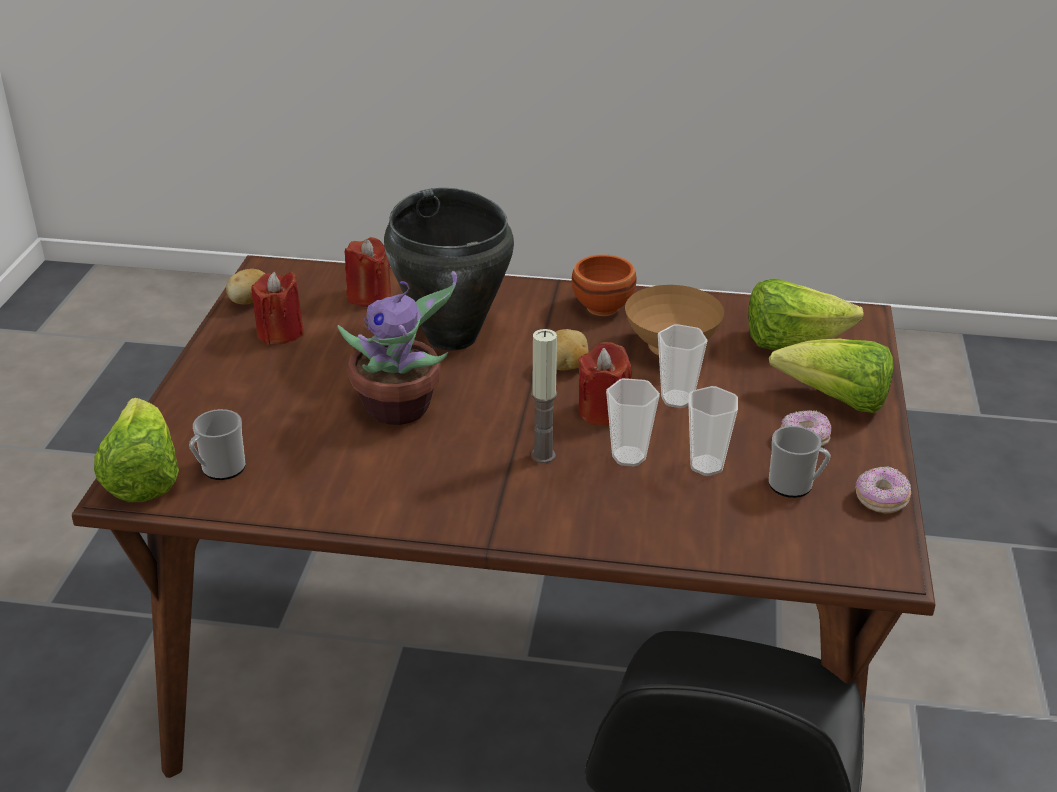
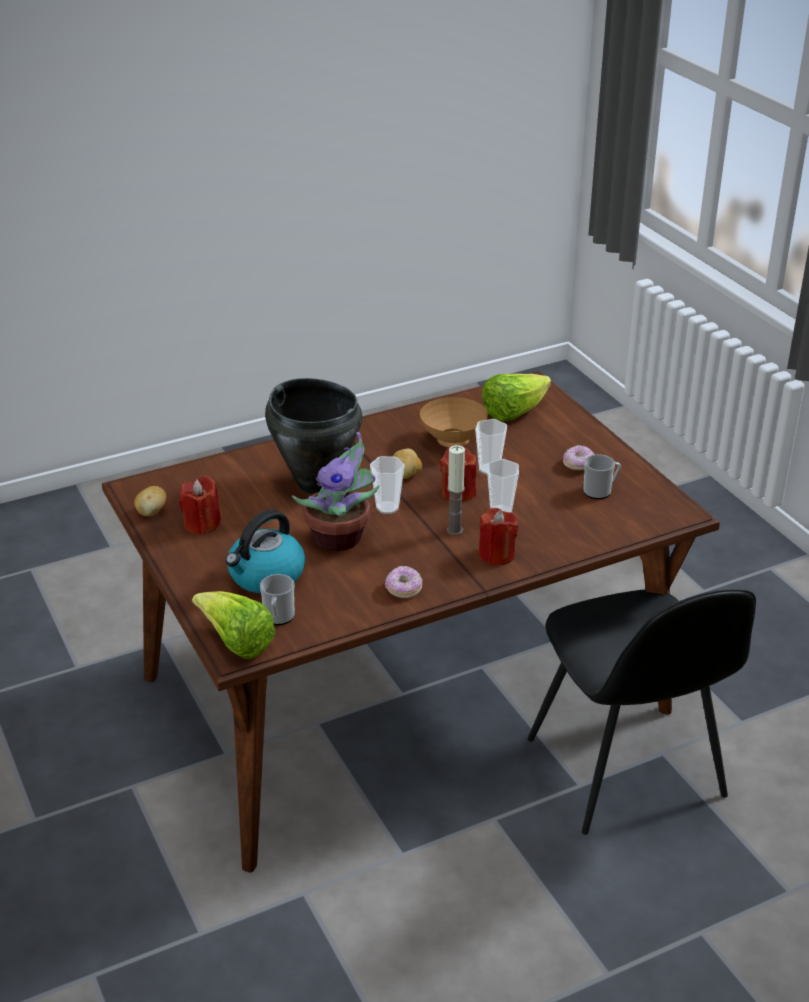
camera: 35 degrees left, 0 degrees up
red candle [345,237,391,307] -> red candle moved to [478,508,518,565]
brown bowl [572,255,637,316] -> none
cup [689,386,738,476] -> cup moved to [370,456,405,514]
lettuce [769,339,894,413] -> none
donut [855,466,911,514] -> donut moved to [385,566,422,598]
none -> kettle [225,509,305,594]

